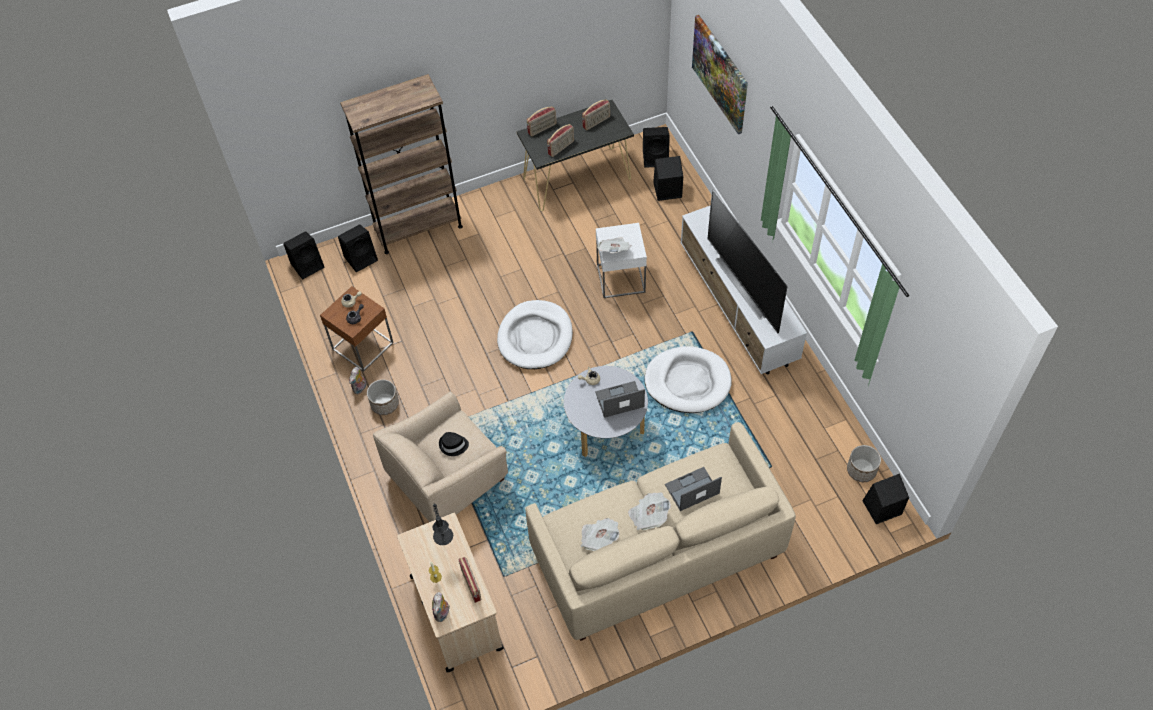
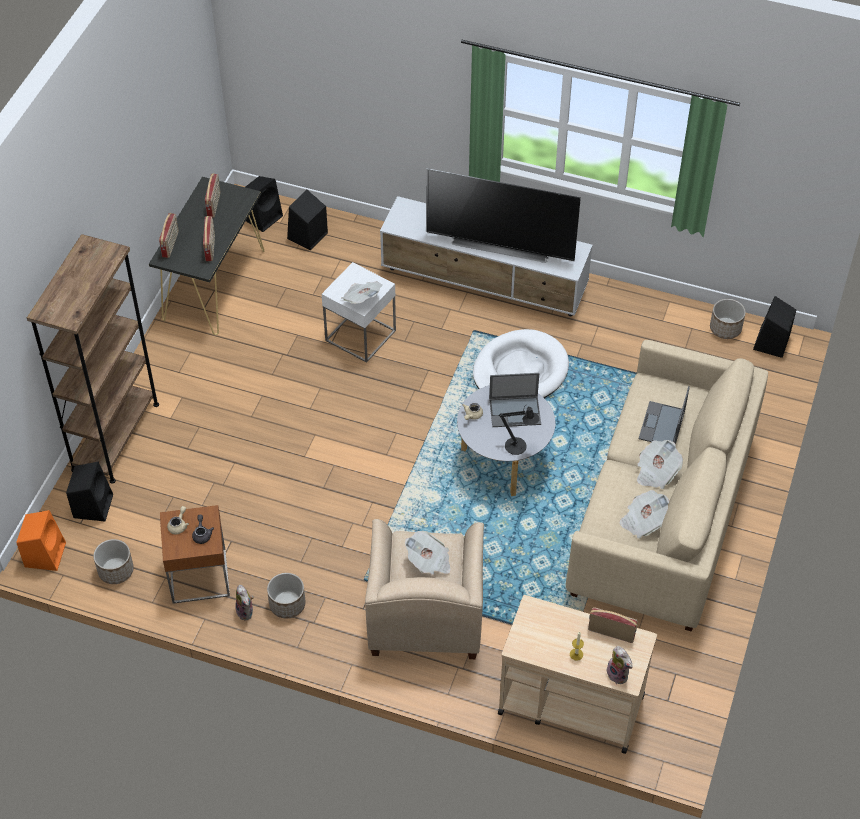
camera: 50 degrees left, 5 degrees down
black speaker [283,231,325,280] -> orange speaker [16,510,66,571]
black table lamp [432,503,453,545] -> black table lamp moved to [499,405,540,455]
black hat [439,432,469,456] -> newspaper [405,531,450,575]
white dog bed [497,300,573,369] -> none
laptop [595,381,645,418] -> laptop turned 120 degrees counterclockwise [489,373,541,427]
picture [692,15,748,134] -> none
none -> planter [93,539,134,584]

